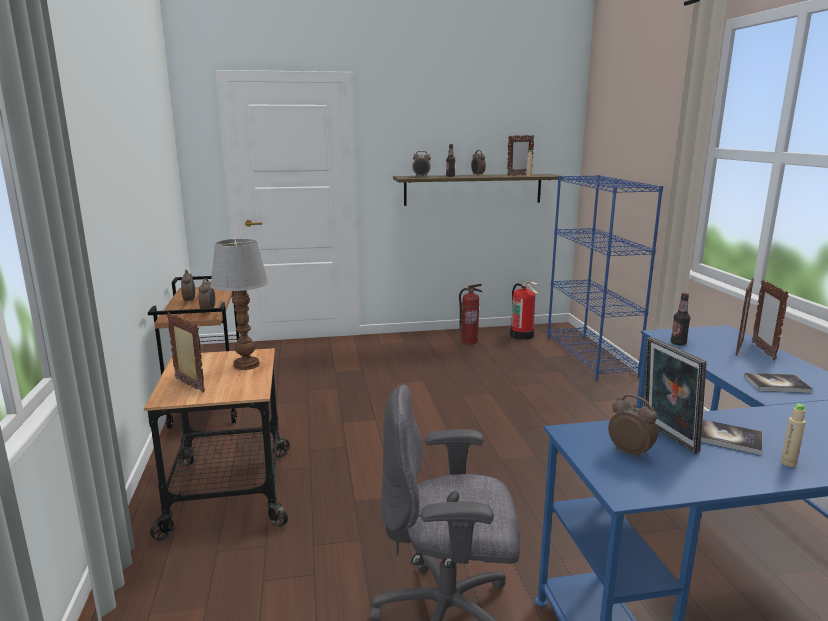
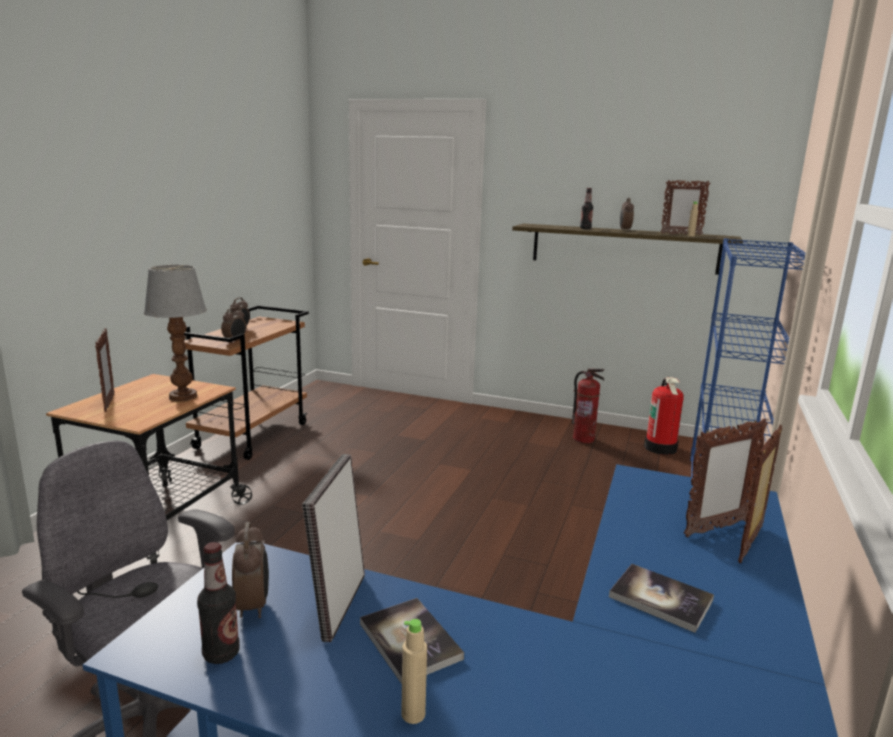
camera: 30 degrees right, 0 degrees up
alarm clock [412,151,431,177] -> none
bottle [671,293,690,345] -> bottle moved to [197,542,239,664]

